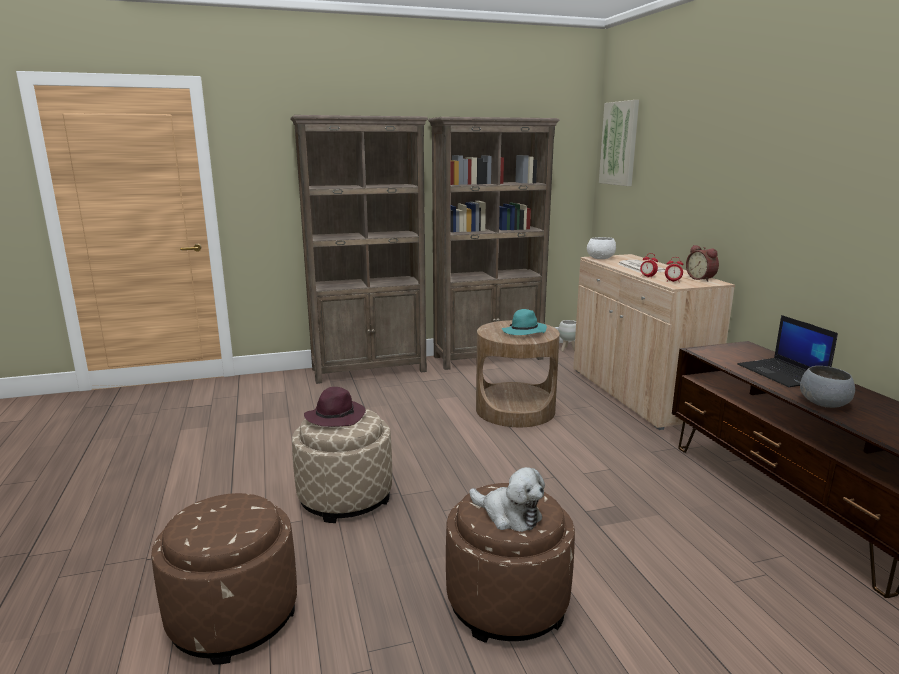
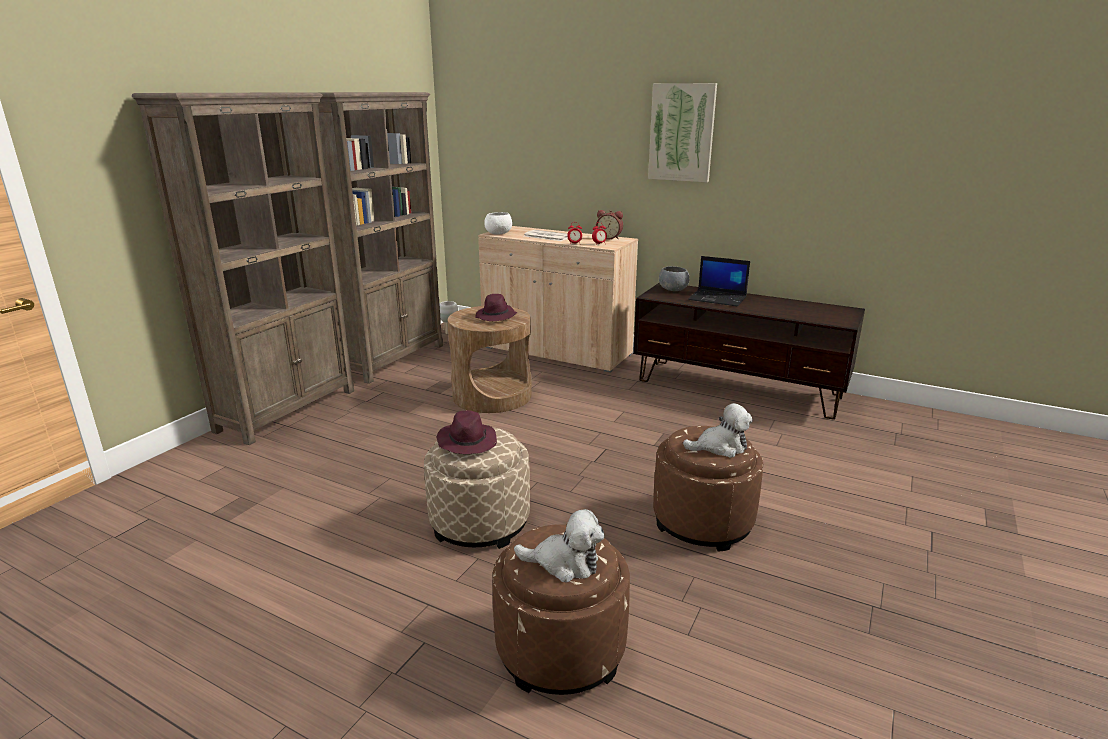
camera: 45 degrees left, 5 degrees up
turquoise hat [502,309,547,335] -> purple hat [475,294,517,321]
picture [599,100,639,186] -> picture moved to [648,83,717,182]
grey bowl [800,366,855,408] -> grey bowl moved to [659,266,689,291]
none -> plush toy [514,509,604,582]

